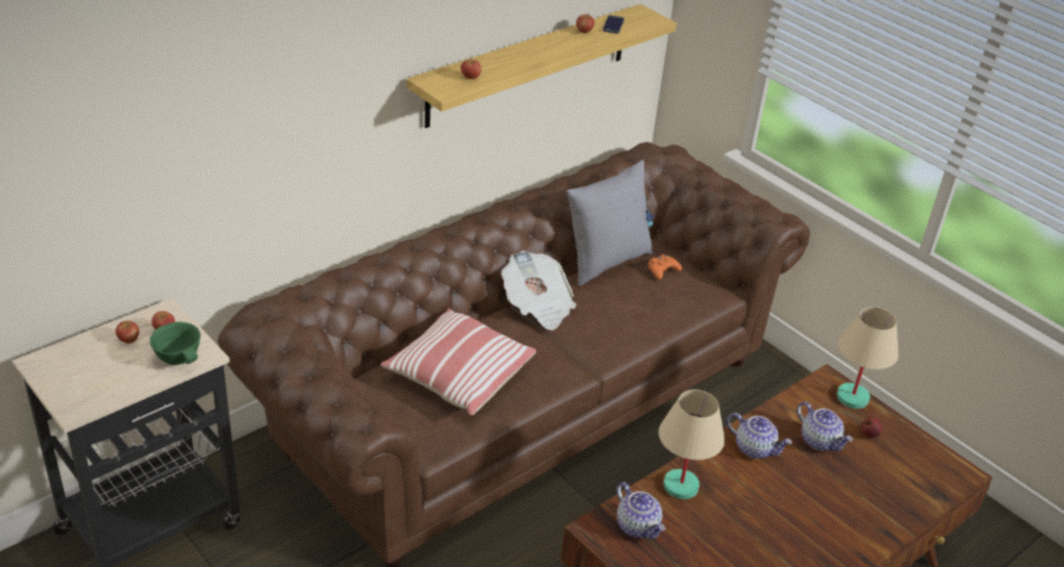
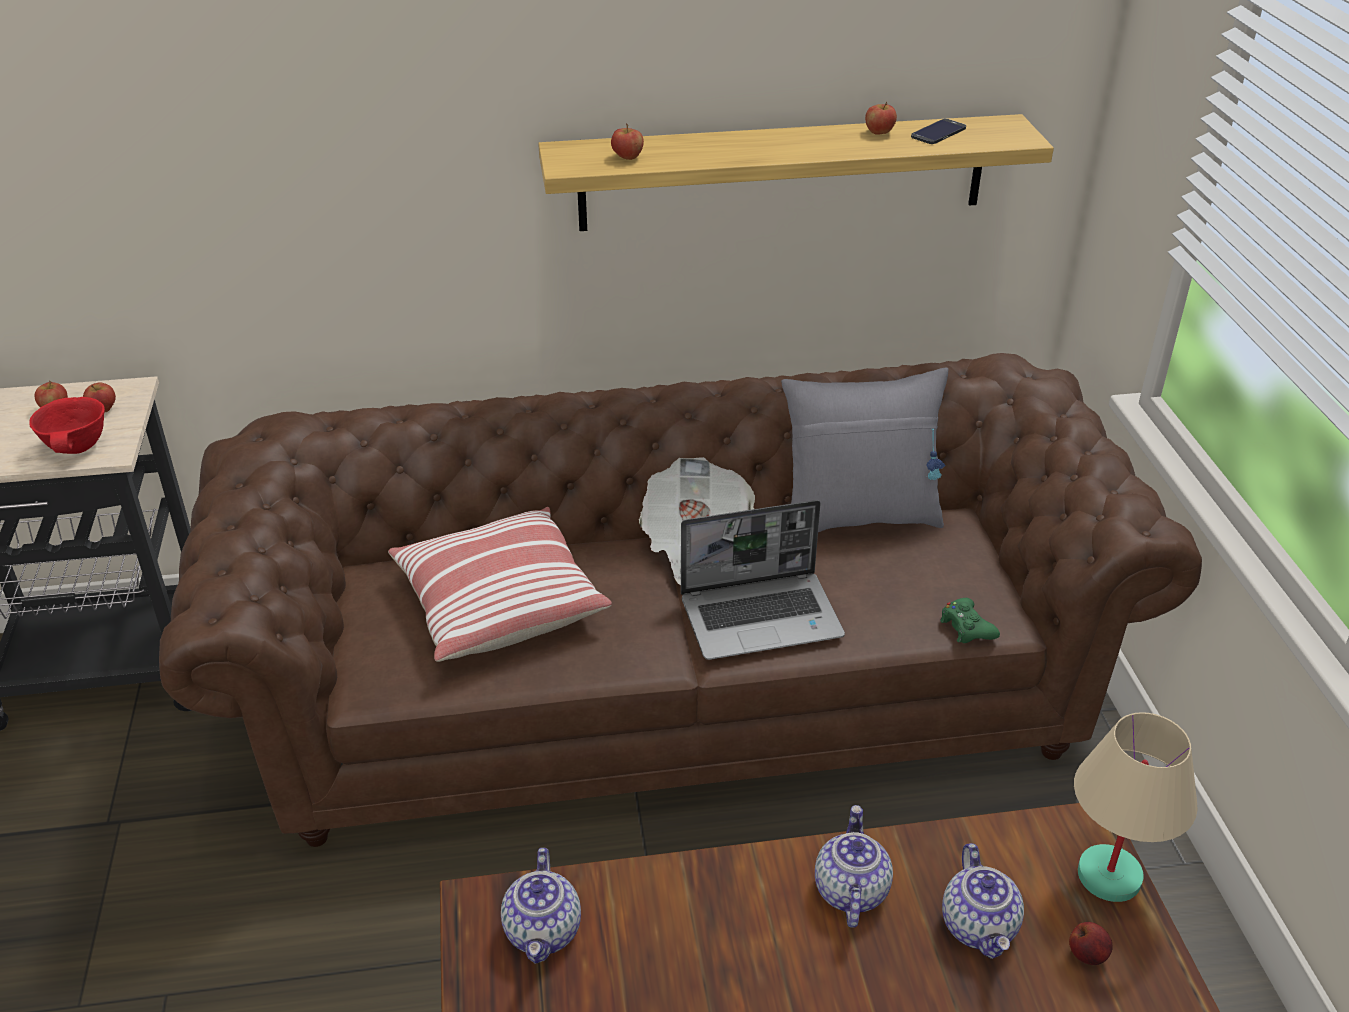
camera: 35 degrees right, 0 degrees up
green bowl [150,322,201,365] -> red bowl [29,397,105,454]
orange game controller [648,254,682,279] -> none
beige table lamp [658,390,725,499] -> none
teapot [727,413,792,459] -> teapot turned 150 degrees counterclockwise [815,805,893,928]
none -> laptop [681,500,845,660]
none -> green game controller [940,598,1000,643]

